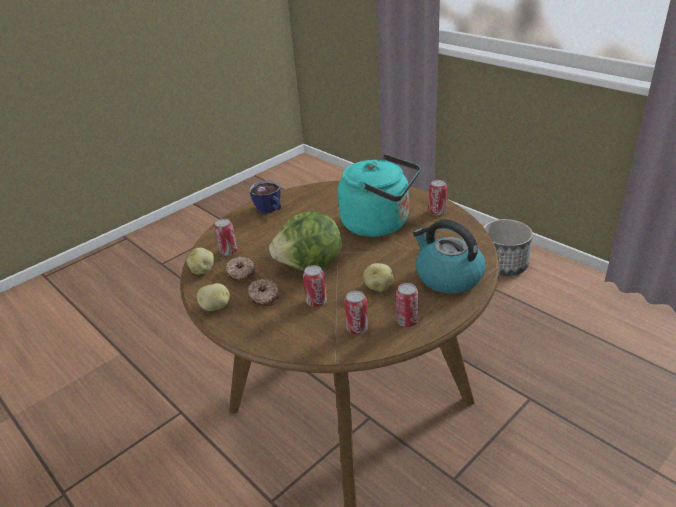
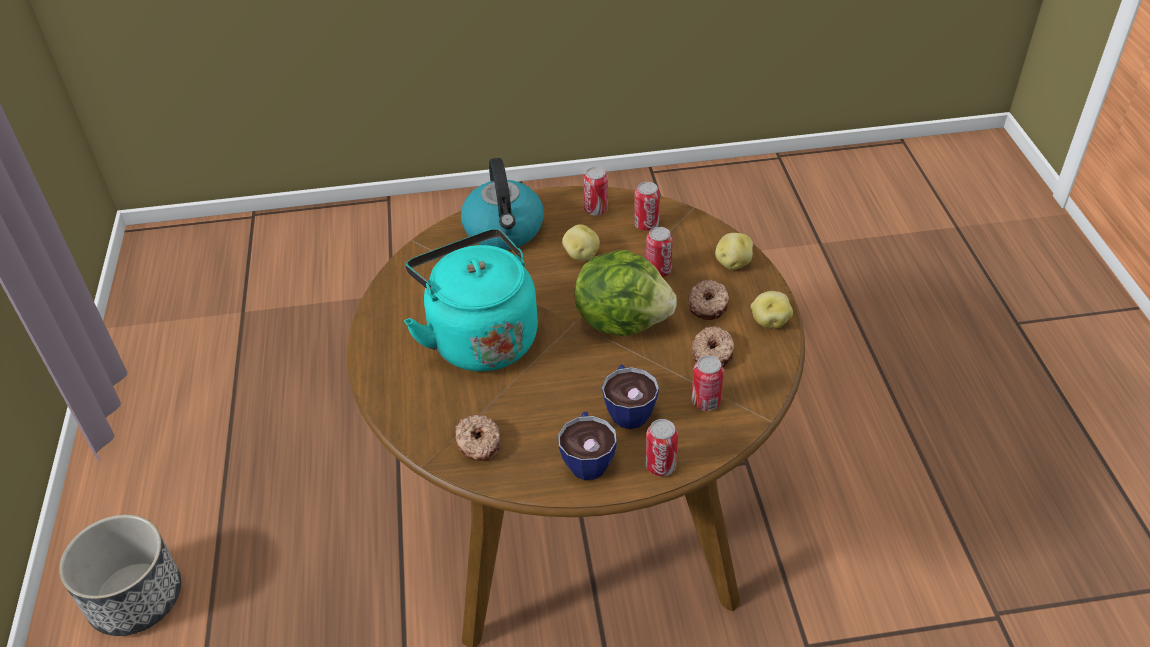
camera: 145 degrees left, 10 degrees up
potato [186,248,214,275] -> potato moved to [715,233,753,269]
can [429,180,447,215] -> can moved to [646,419,678,476]
none -> donut [455,415,501,461]
none -> cup [602,365,659,429]

